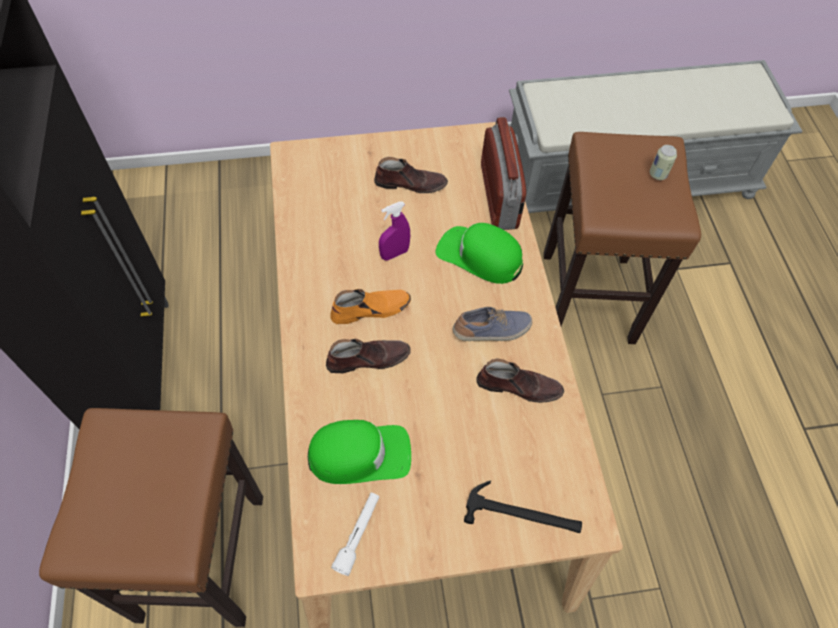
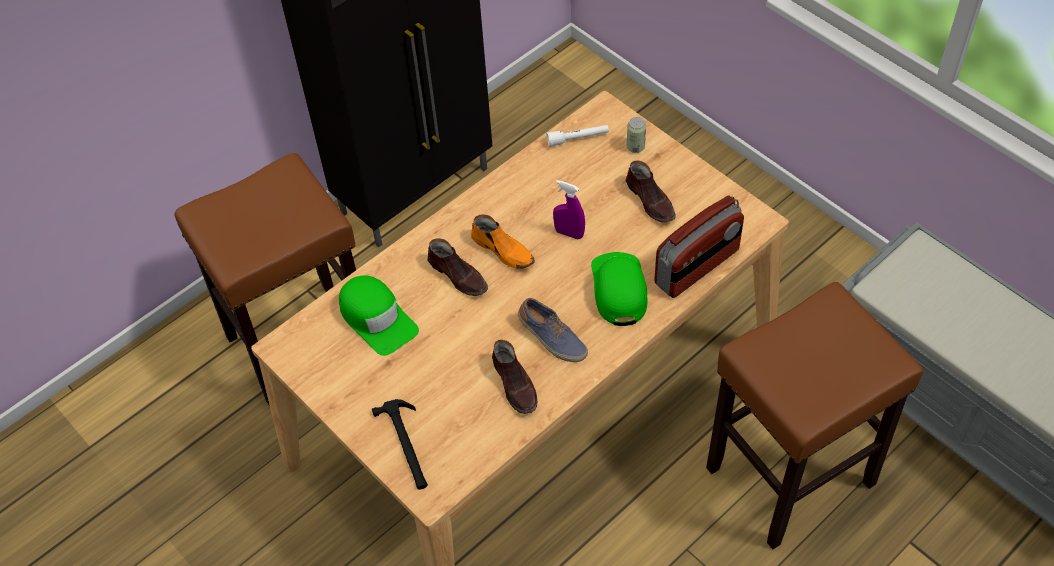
camera: 60 degrees right, 5 degrees down
white flashlight [331,493,379,576] -> white flashlight moved to [546,125,609,147]
can [650,145,677,180] -> can moved to [627,117,646,153]

